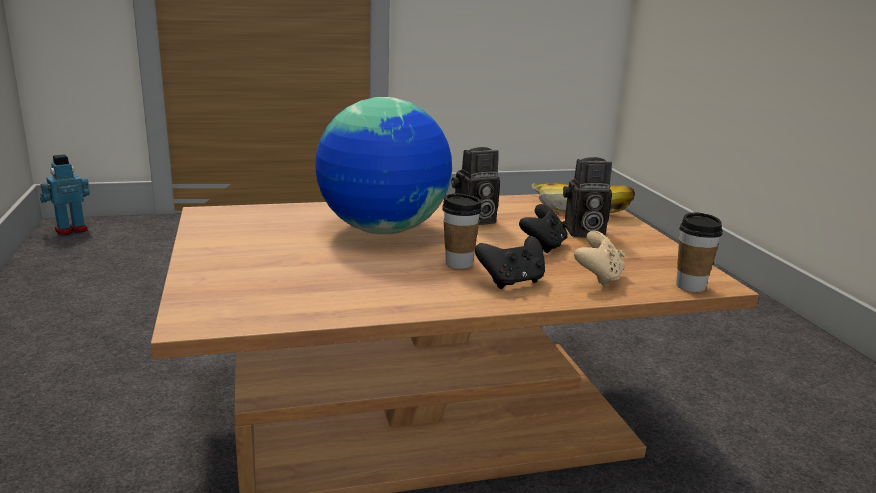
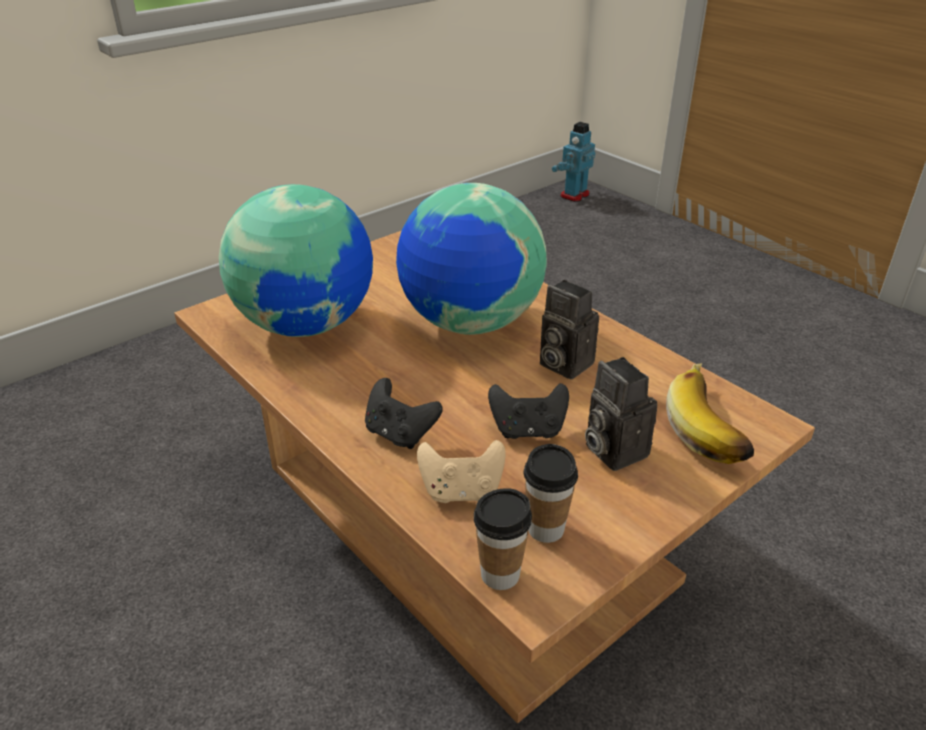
camera: 65 degrees right, 15 degrees up
toy robot [40,154,90,235] -> toy robot turned 75 degrees counterclockwise [552,122,595,202]
cup [442,193,482,269] -> cup moved to [524,444,578,543]
none -> globe [219,184,373,337]

